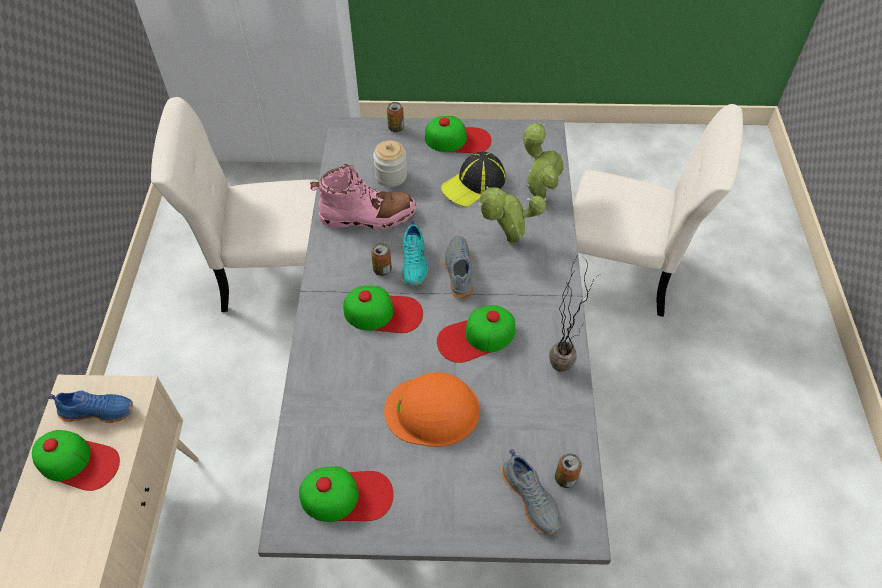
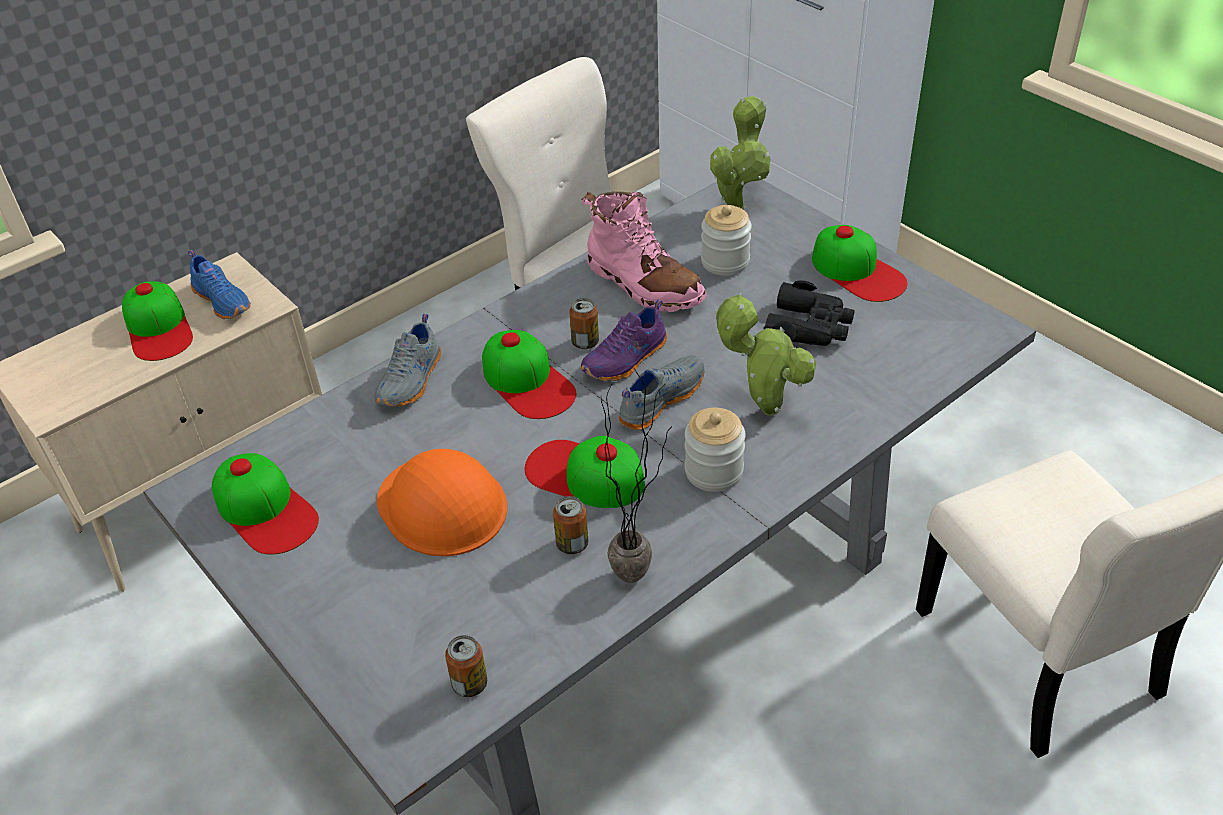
camera: 50 degrees right, 10 degrees down
can [387,102,404,132] -> can moved to [553,496,588,554]
turquoise shoe [402,219,429,286] -> purple shoe [581,299,667,381]
cap [441,152,505,207] -> black binoculars [763,281,855,346]
grey shoe [501,449,561,534] -> grey shoe moved to [375,314,441,406]
potted plant [523,123,564,199] -> potted plant moved to [710,96,770,210]
none -> jar [685,408,745,492]

